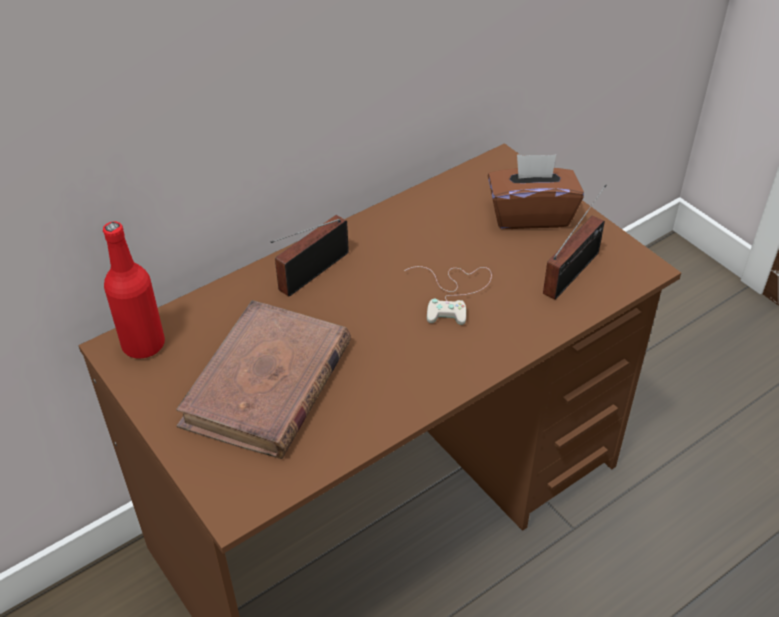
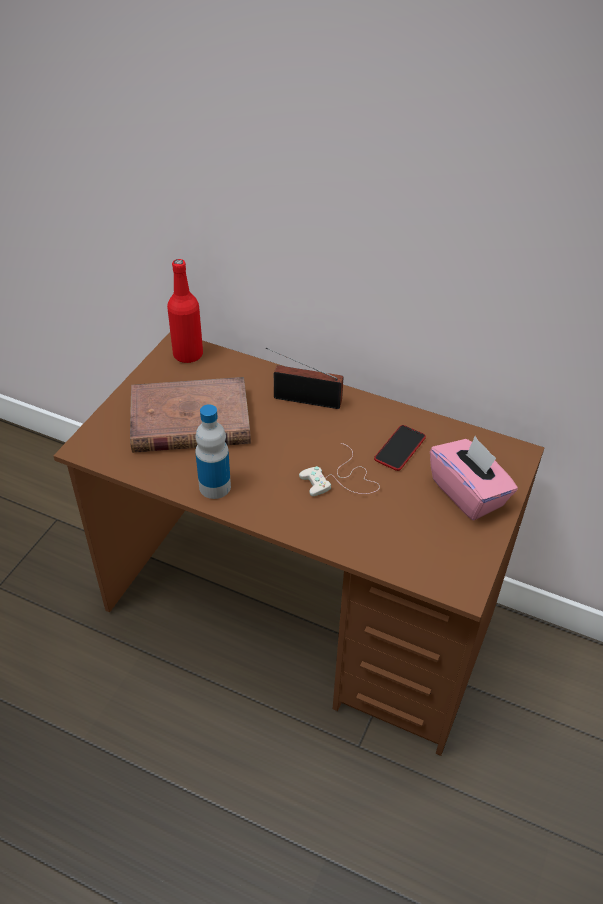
camera: 60 degrees right, 0 degrees up
brown tissue box [488,154,584,229] -> pink tissue box [430,436,518,520]
radio [543,184,607,300] -> none
none -> bottle [195,404,231,499]
none -> phone [374,425,426,471]

